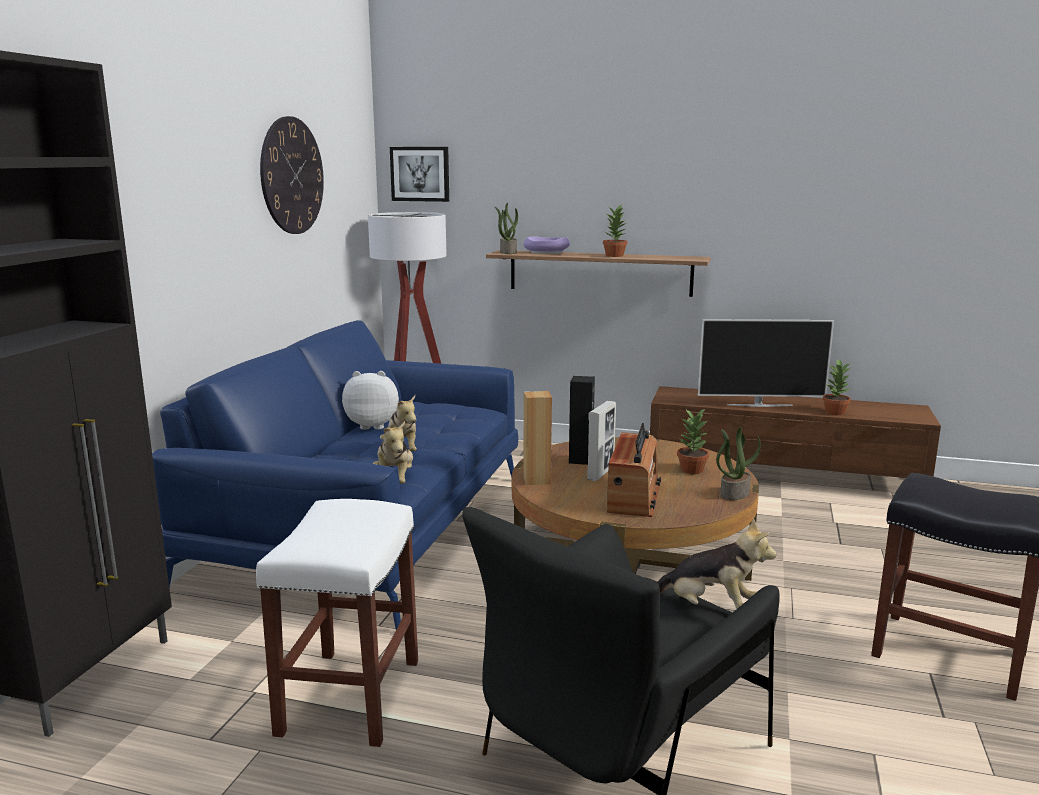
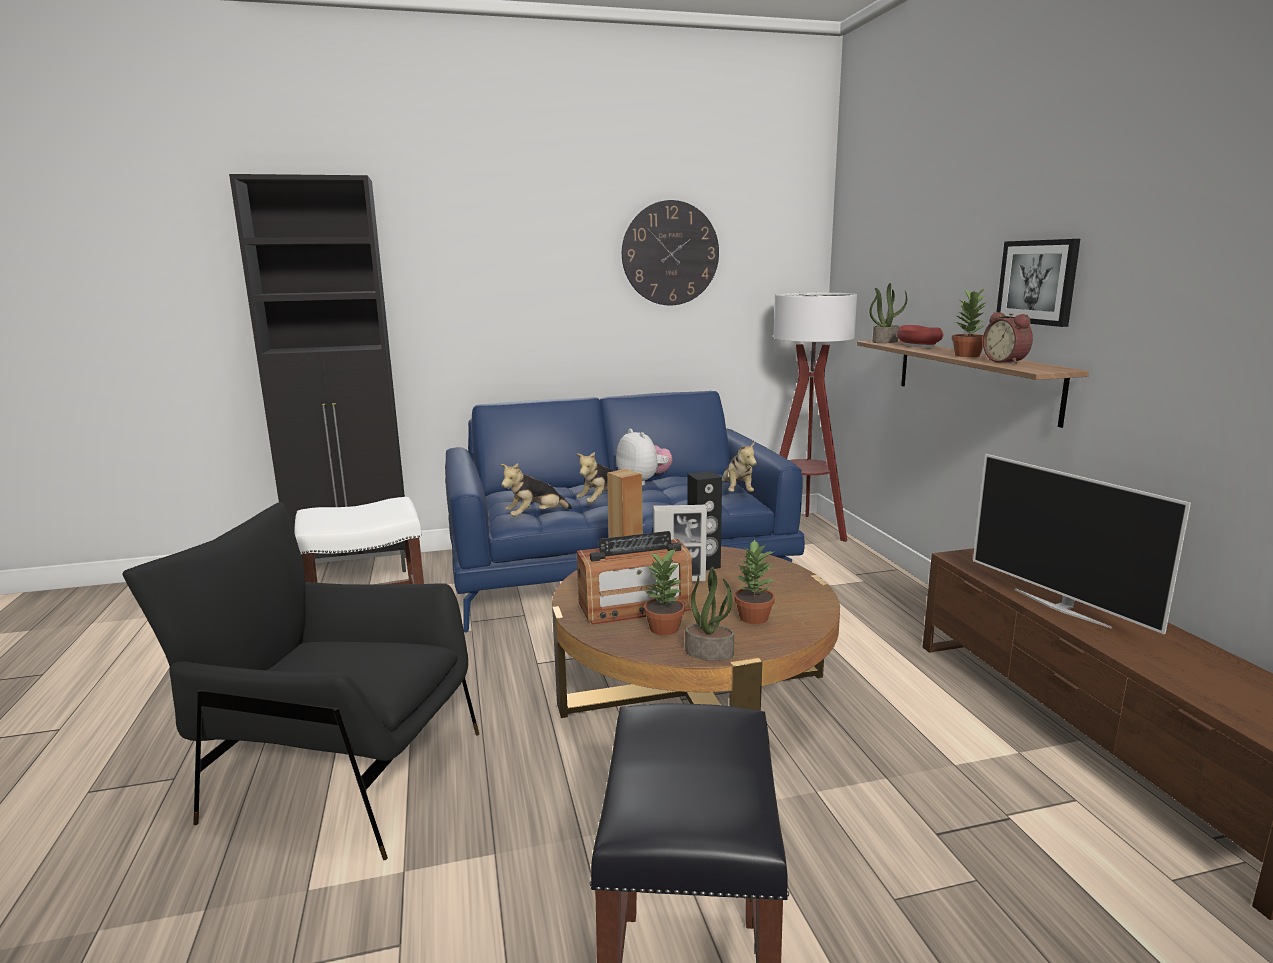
camera: 60 degrees right, 0 degrees up
picture [390,147,449,202] -> picture moved to [996,239,1080,327]
purple bowl [523,236,570,254] -> red bowl [897,325,943,348]
plush toy [657,519,776,609] -> plush toy moved to [722,441,757,492]
potted plant [823,359,851,416] -> potted plant moved to [644,548,685,635]
none -> alarm clock [983,312,1033,364]

